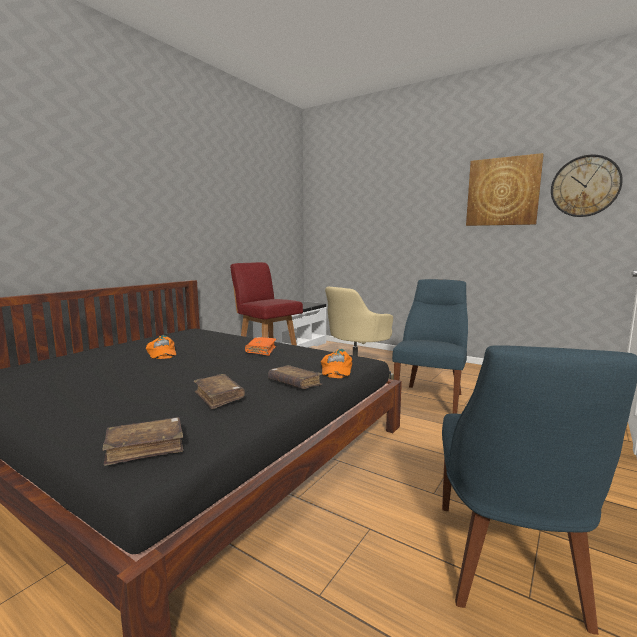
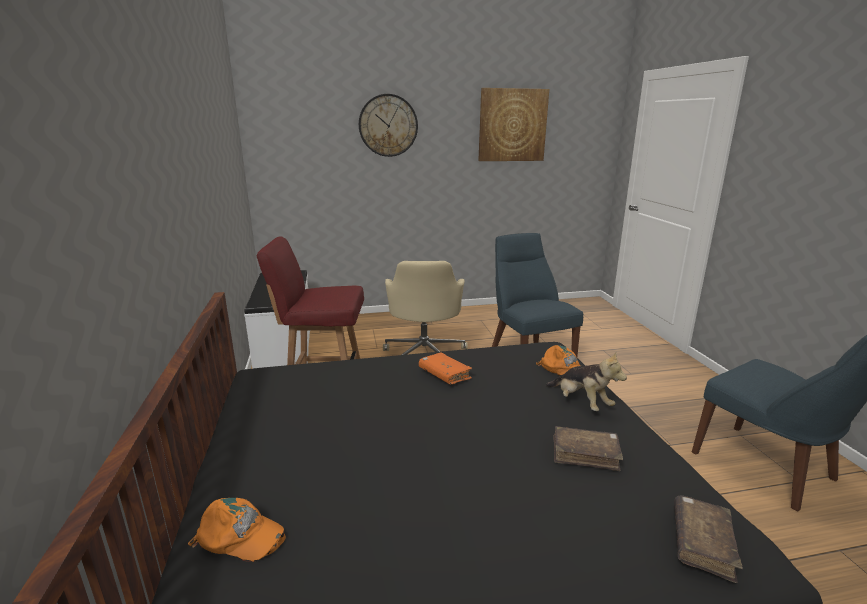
camera: 45 degrees left, 10 degrees up
orange cap [146,335,176,359] -> orange cap moved to [188,498,286,562]
brown book [268,365,322,389] -> plush toy [546,352,627,411]
wall clock [551,154,623,217] -> wall clock moved to [359,94,418,157]

